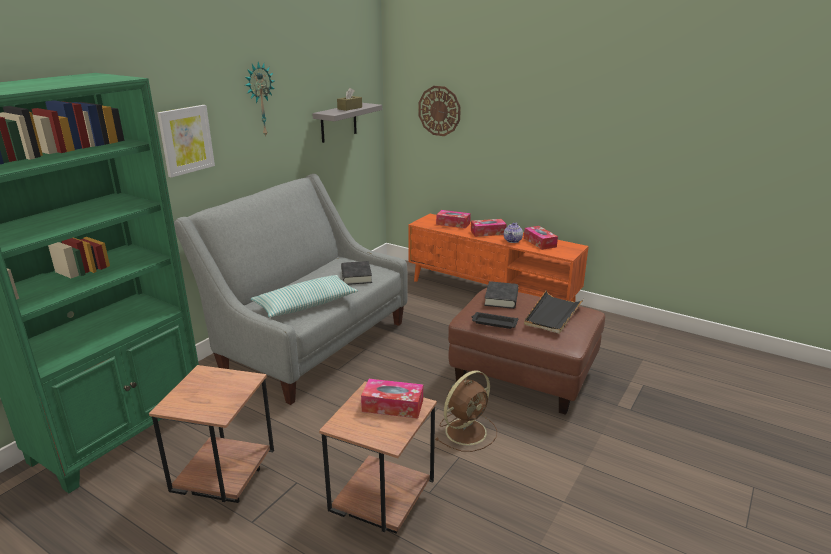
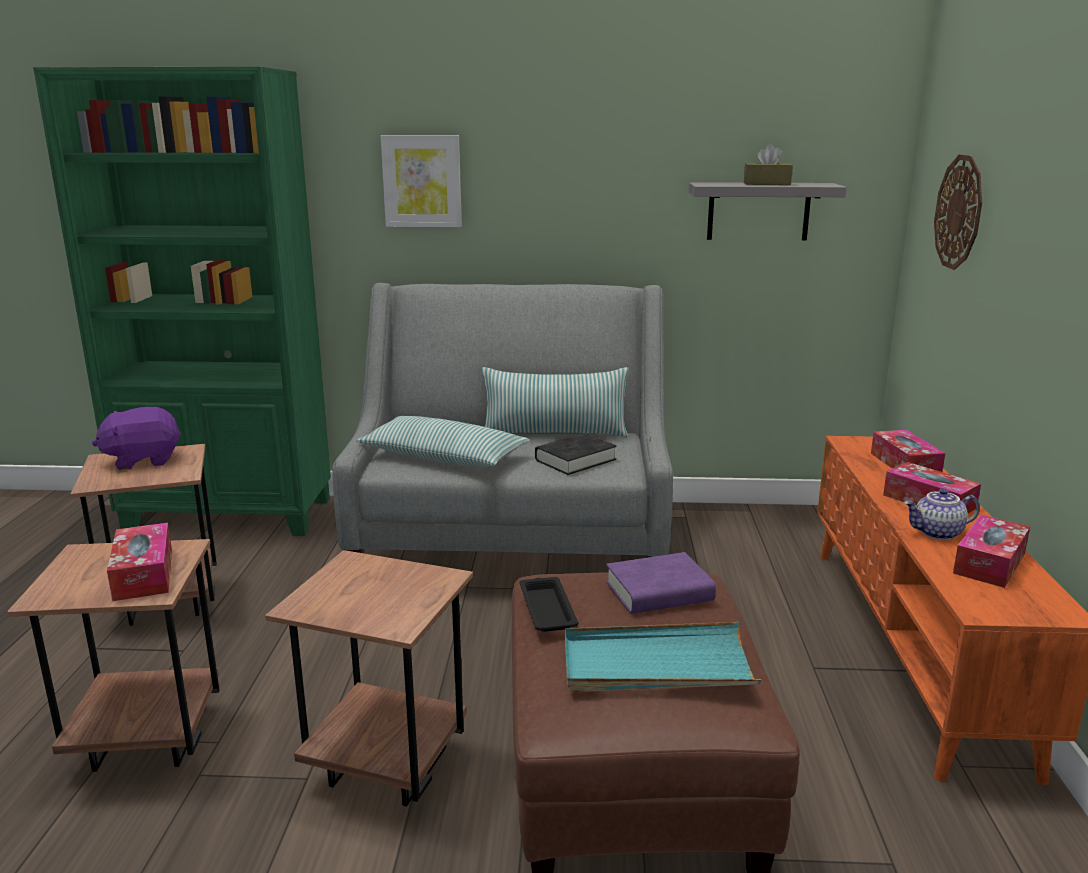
camera: 60 degrees right, 5 degrees down
wall clock [245,62,274,137] -> none
brown fan [435,371,497,452] -> brown side table [265,550,473,807]
black book [484,281,519,309] -> purple book [606,552,716,614]
black tray [524,290,584,334] -> turquoise tray [565,622,761,692]
none -> purple plush toy [92,407,181,470]
none -> pillow [481,367,629,437]

